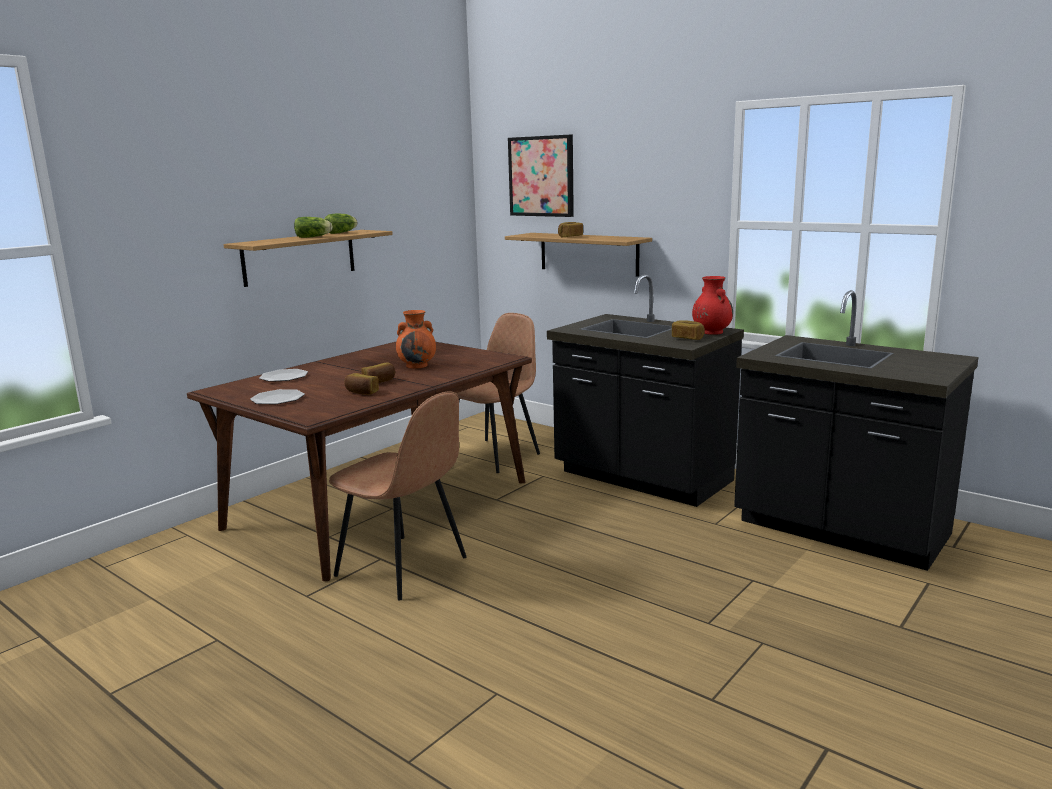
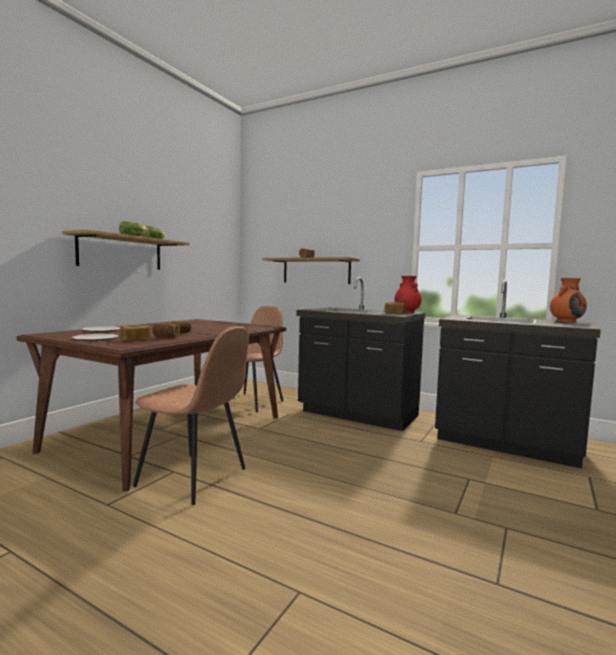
camera: 10 degrees left, 10 degrees down
orange vase [396,310,436,369] -> orange vase moved to [550,278,587,323]
picture [508,135,574,217] -> none
none -> bread [119,325,150,341]

